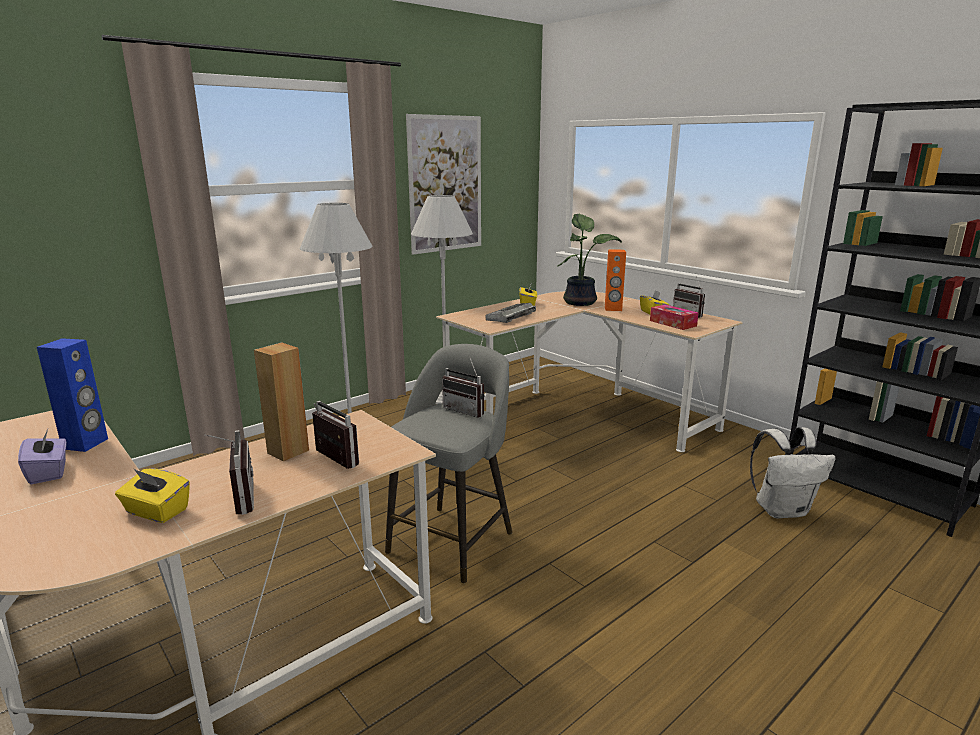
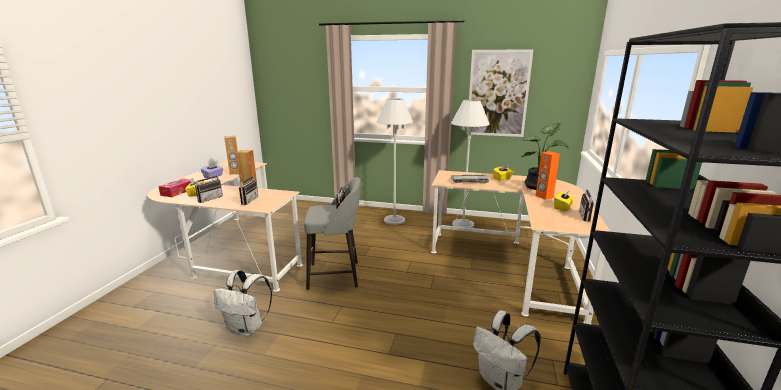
camera: 55 degrees right, 0 degrees up
blue speaker [37,338,108,452] -> brown speaker [224,135,239,175]
tissue box [650,304,698,330] -> tissue box moved to [158,178,191,197]
none -> white backpack [214,270,272,336]

